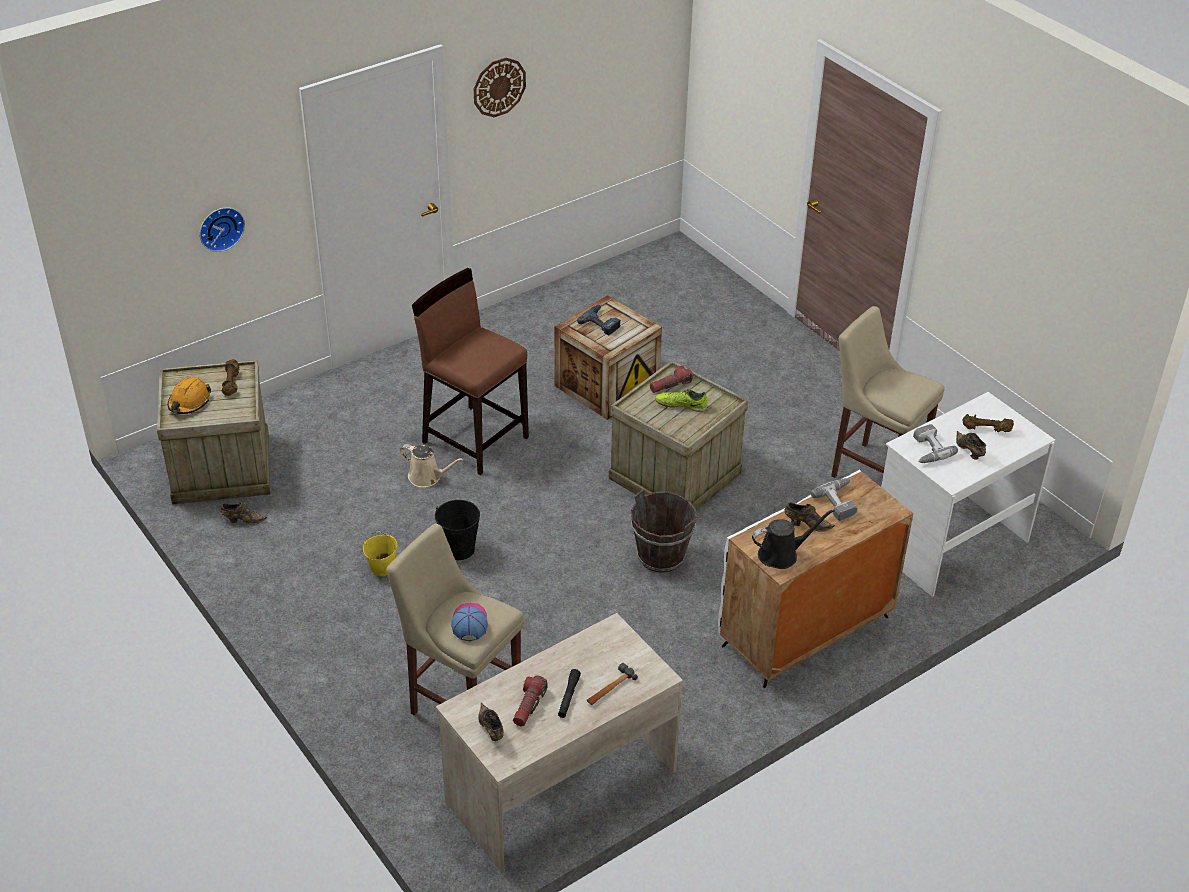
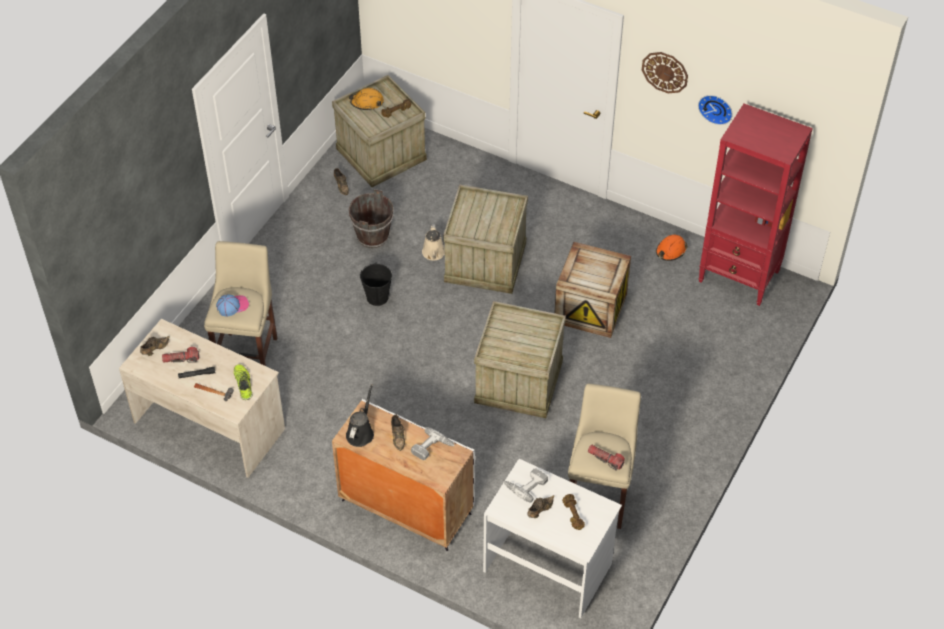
camera: 65 degrees right, 10 degrees up
wall clock [199,207,245,252] -> wall clock moved to [698,95,733,125]
yellow bucket [363,531,397,576] -> none
brown stool [412,268,529,475] -> crate [443,185,528,294]
power drill [577,304,621,335] -> none
brown bucket [631,489,697,573] -> brown bucket moved to [349,189,393,248]
flashlight [650,366,693,393] -> flashlight moved to [588,445,625,471]
shoe [655,389,708,412] -> shoe moved to [234,364,252,400]
black watering can [752,509,835,569] -> black watering can turned 120 degrees counterclockwise [346,384,374,447]
none -> orange hard hat [656,235,687,261]
none -> red bookcase [699,104,813,306]

